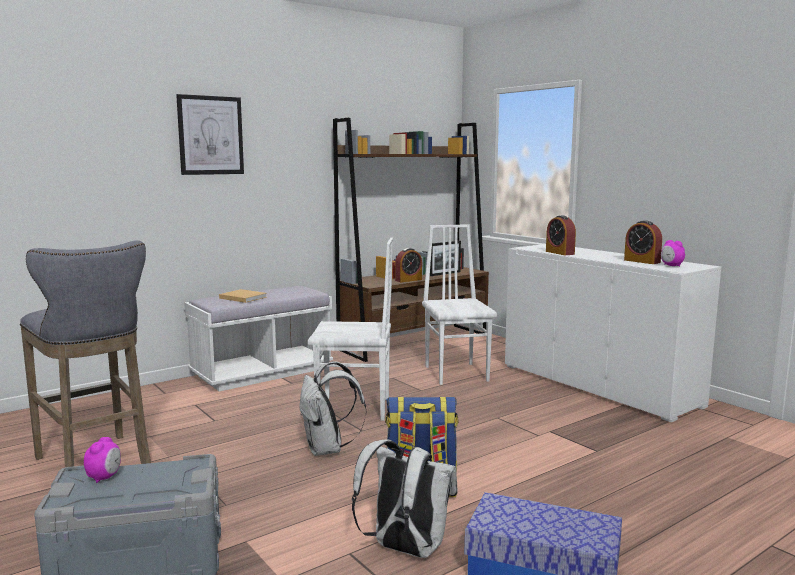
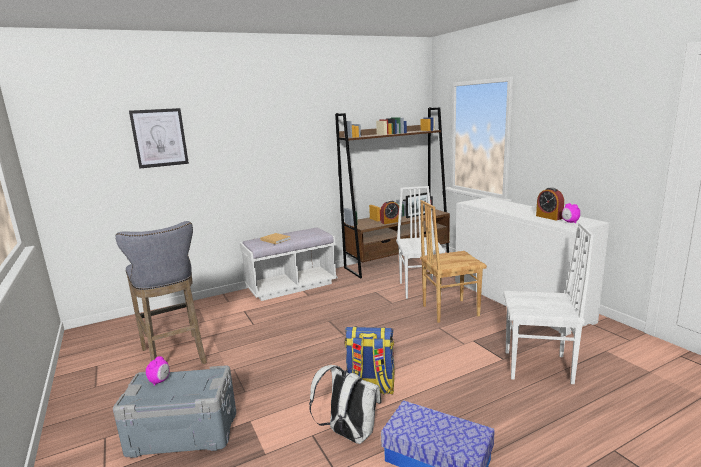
camera: 10 degrees right, 5 degrees up
picture [176,94,244,175] -> picture moved to [129,108,189,169]
white backpack [299,361,367,456] -> none
white chair [308,238,393,421] -> white chair moved to [503,223,594,384]
alarm clock [546,215,576,255] -> none
none -> brown chair [420,200,487,323]

